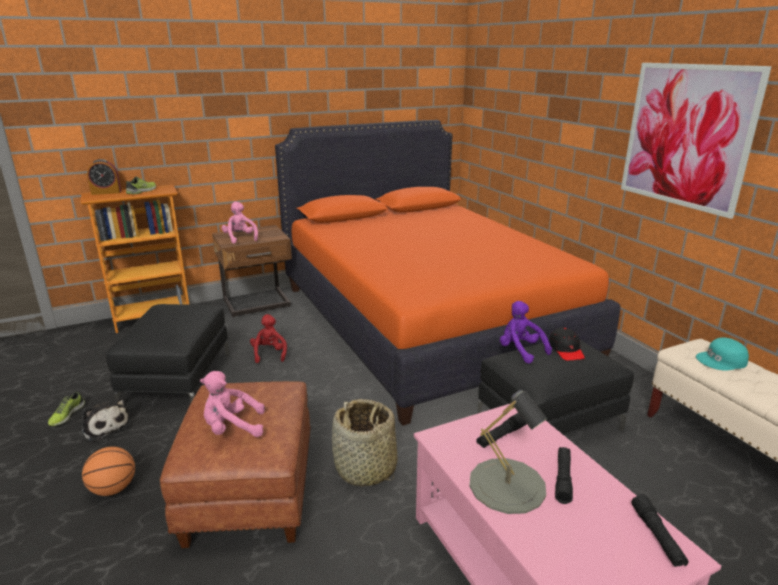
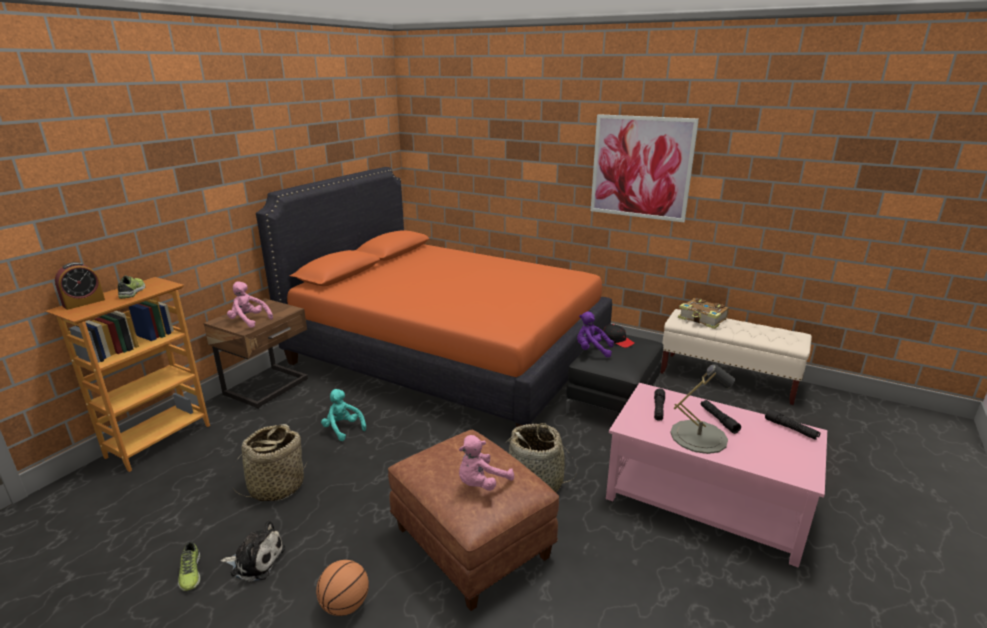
camera: 35 degrees left, 0 degrees up
black ottoman [106,304,230,402] -> basket [233,424,308,501]
red plush toy [250,314,287,363] -> turquoise plush toy [321,389,366,441]
turquoise cap [696,337,749,371] -> book [678,298,729,329]

